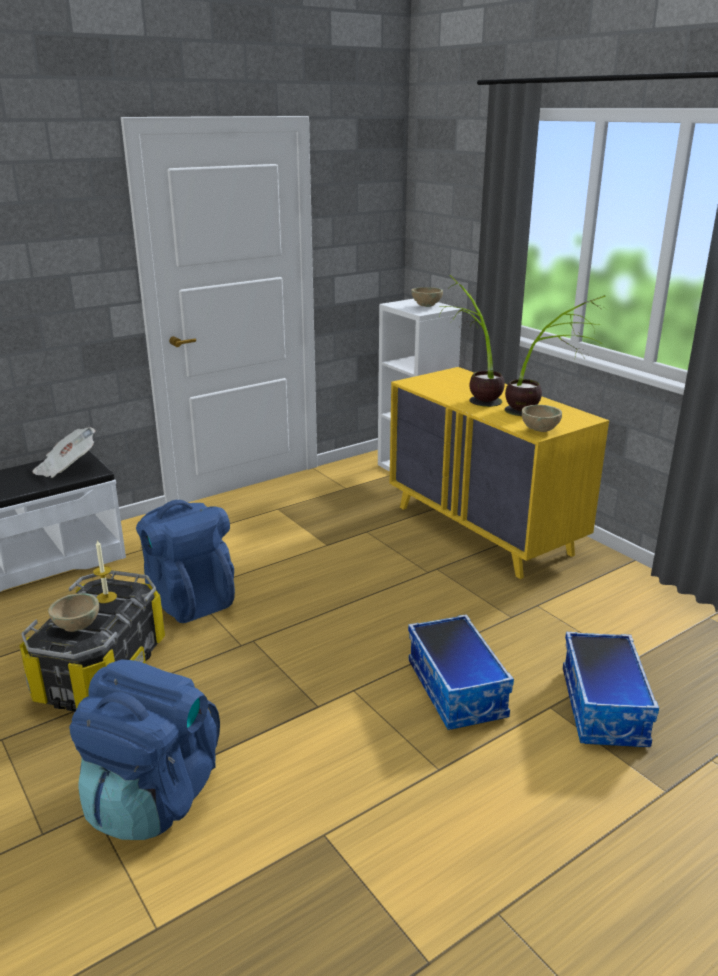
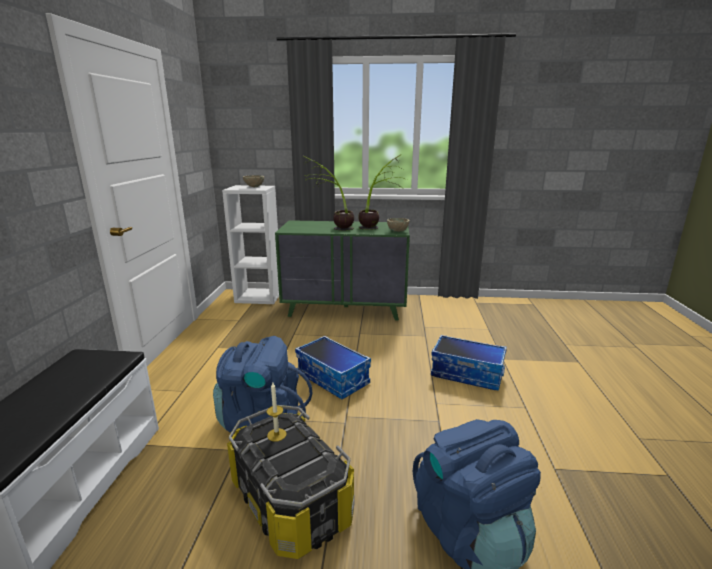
camera: 50 degrees left, 5 degrees down
newspaper [33,427,96,478] -> none
beige bowl [48,593,99,632] -> none
yellow dresser [389,367,609,579] -> green dresser [275,220,410,321]
storage box [563,632,659,747] -> storage box moved to [295,336,371,399]

